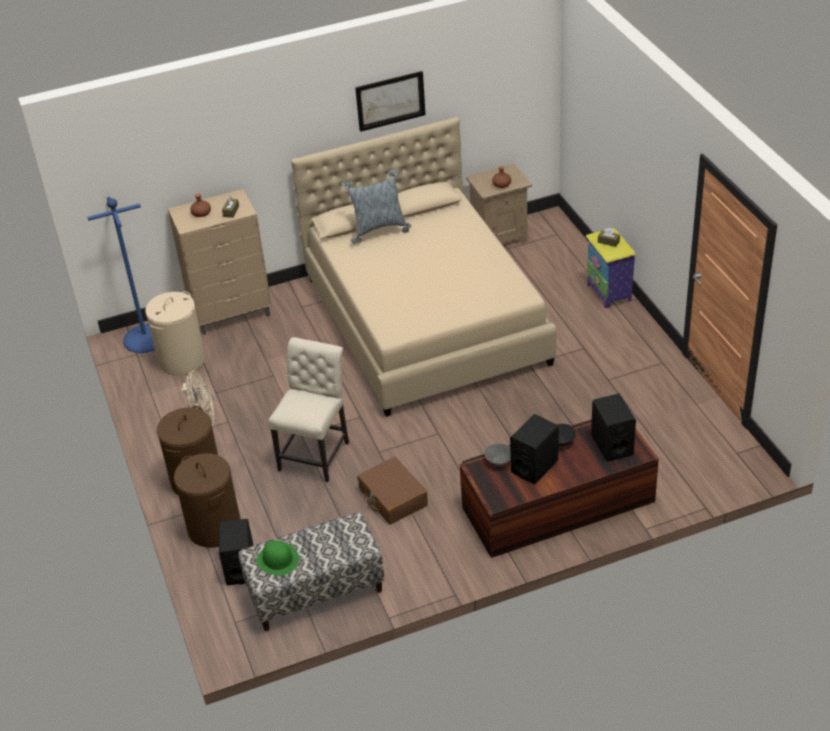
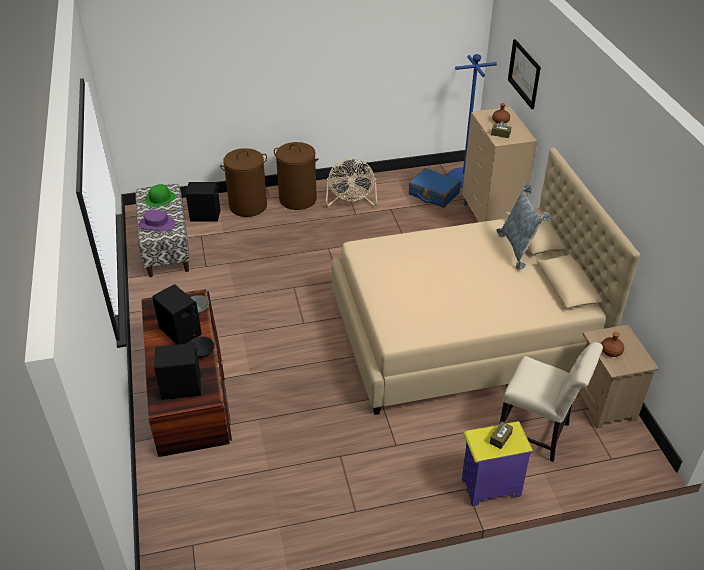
camera: 95 degrees right, 0 degrees up
beige laundry basket [145,291,205,375] -> blue suitcase [409,168,461,208]
beige chair [268,337,349,482] -> beige chair moved to [500,342,603,462]
picture [355,71,426,132] -> picture moved to [508,39,541,109]
brown suitcase [358,457,428,524] -> none
none -> purple hat [139,209,176,232]

